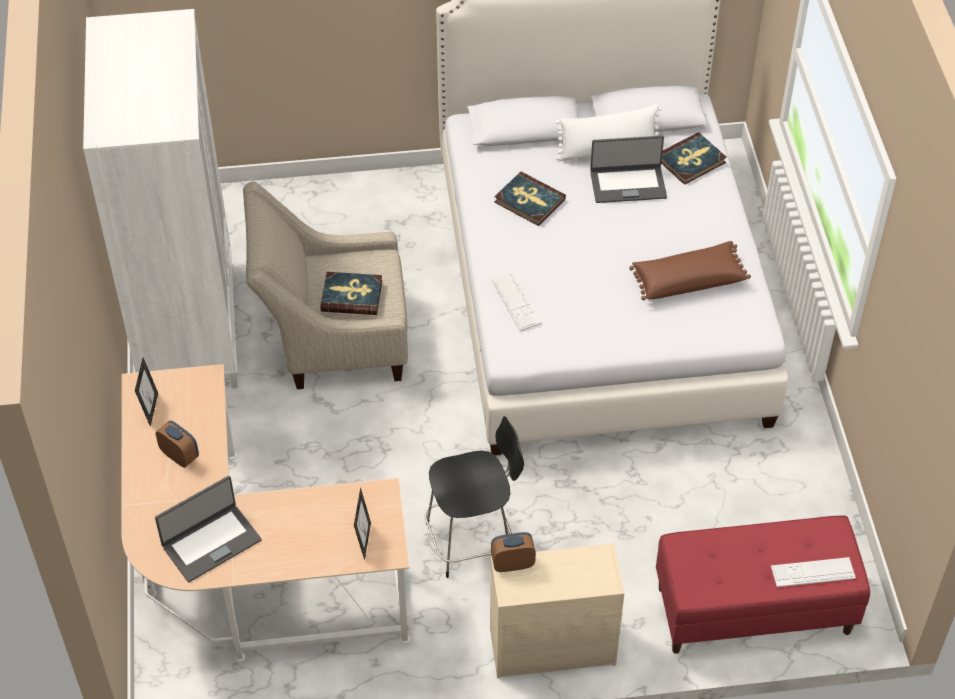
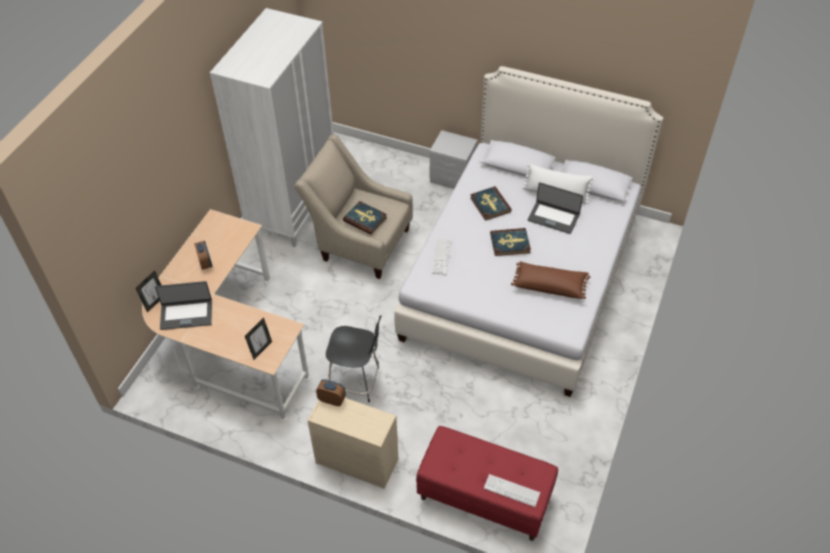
camera: 30 degrees right, 0 degrees up
picture frame [135,358,158,426] -> picture frame moved to [136,271,161,313]
book [661,132,727,185] -> book moved to [490,228,531,256]
none -> grey nightstand [430,130,478,189]

